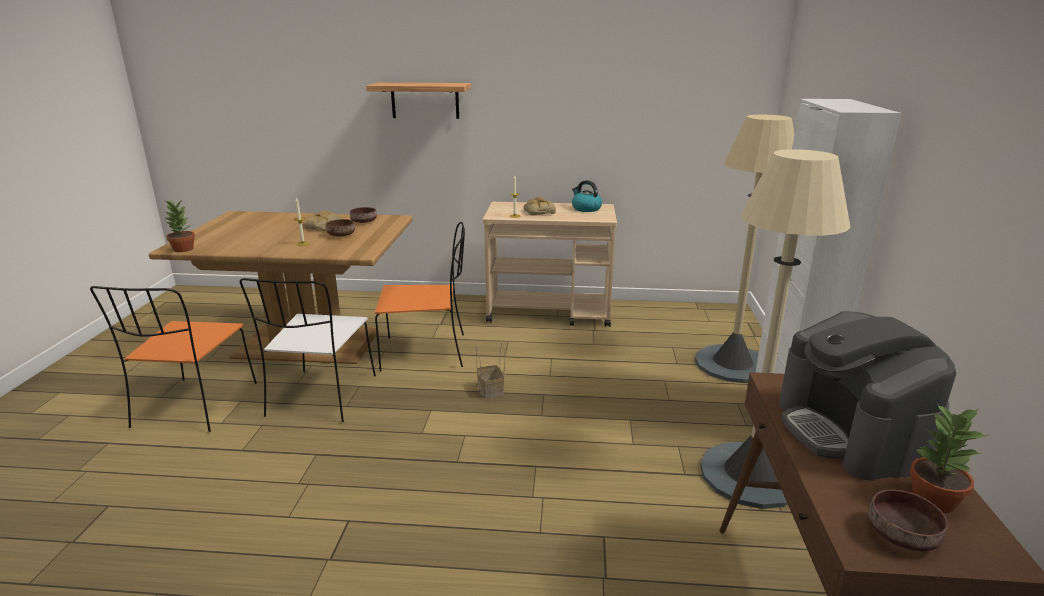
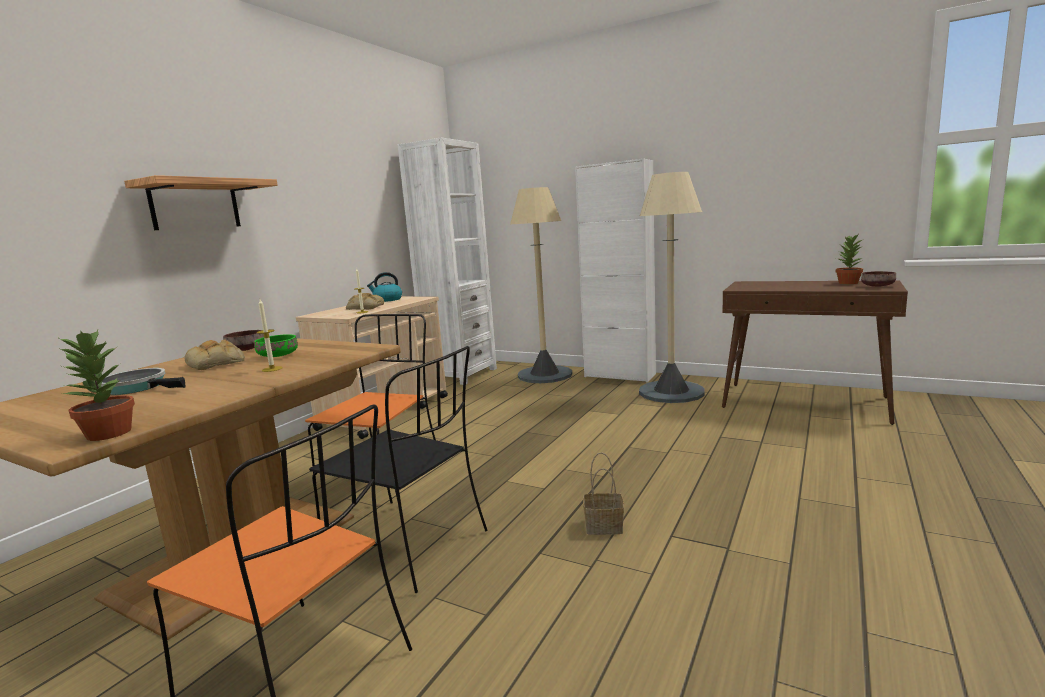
camera: 65 degrees left, 10 degrees down
white chair [240,278,376,422] -> black chair [309,346,488,593]
brown bowl [326,219,355,237] -> green bowl [254,334,298,357]
basket [476,342,505,399] -> basket moved to [583,452,624,535]
coffee machine [779,311,956,481] -> none
none -> frying pan [101,368,186,395]
none -> white bookcase [398,137,497,385]

